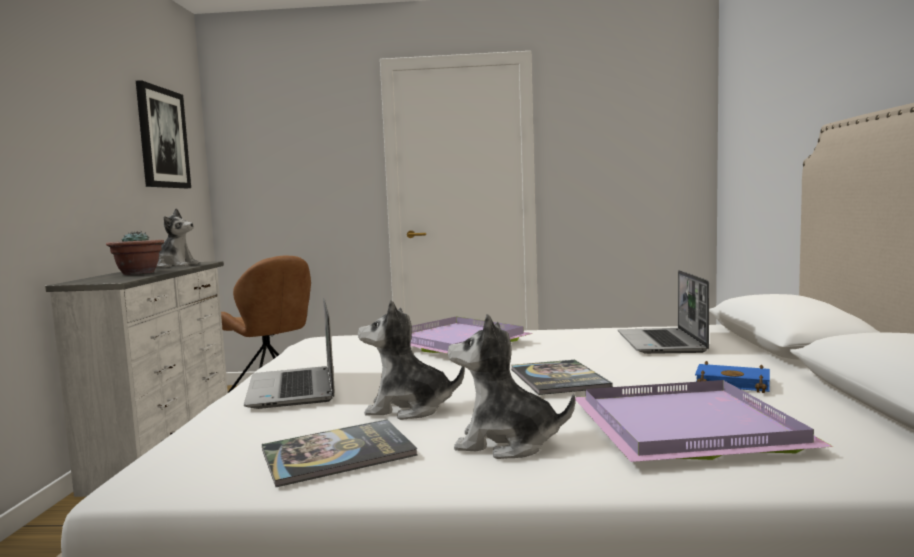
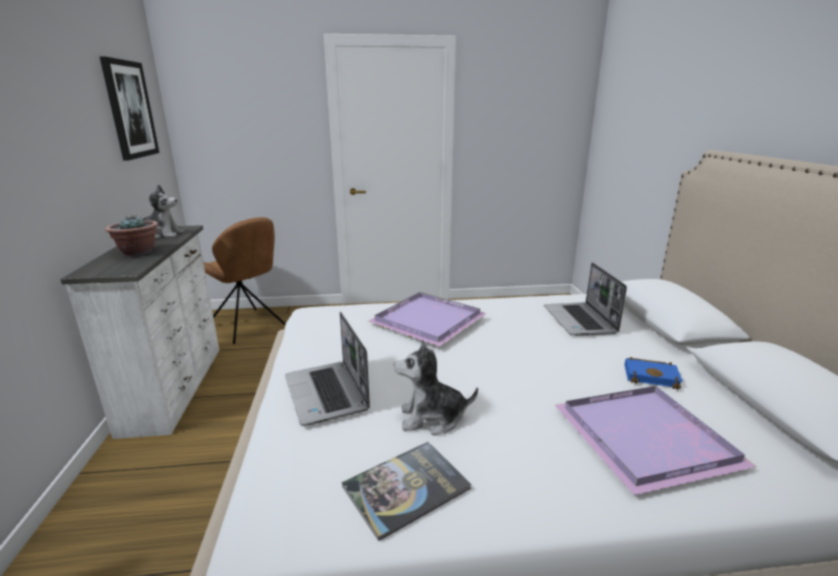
camera: 10 degrees left, 15 degrees up
plush toy [448,314,575,459] -> none
book [511,360,613,395] -> none

